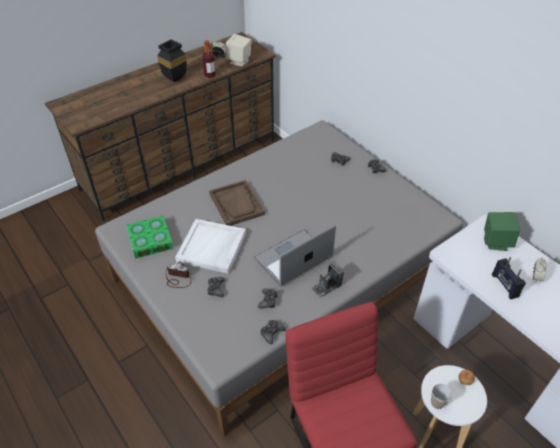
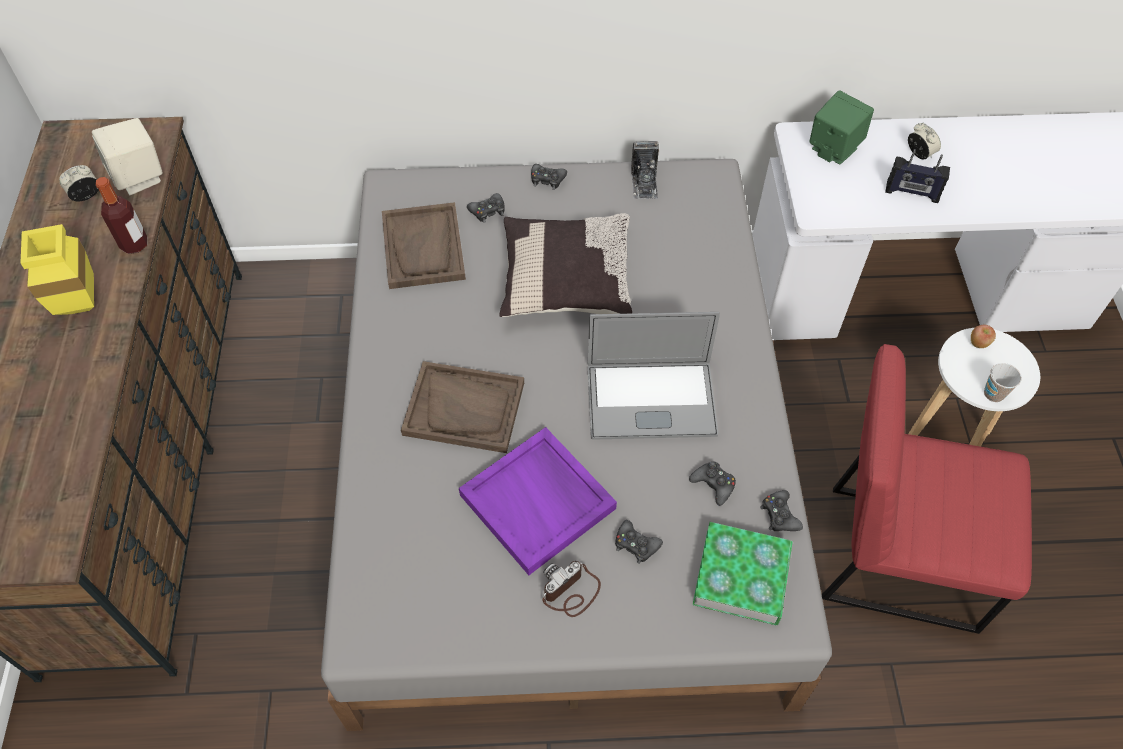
camera: 55 degrees left, 10 degrees up
book [126,216,173,259] -> book moved to [693,522,793,625]
black vase [157,39,187,82] -> yellow vase [21,224,94,315]
white tray [175,219,246,274] -> purple tray [459,427,617,575]
laptop [254,225,336,287] -> laptop turned 90 degrees counterclockwise [588,312,720,440]
camera [311,262,344,298] -> camera moved to [631,141,659,199]
none -> brown tray [382,202,466,289]
none -> pillow [499,213,632,317]

